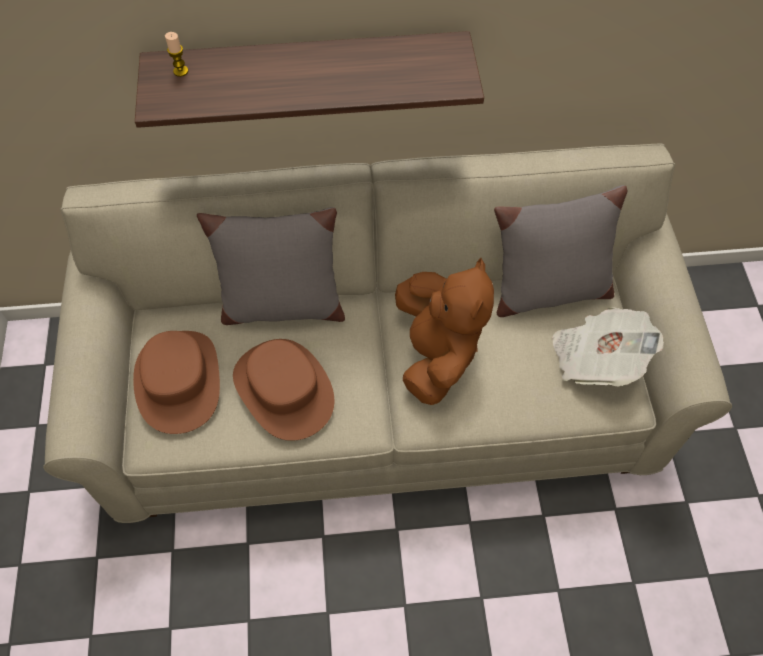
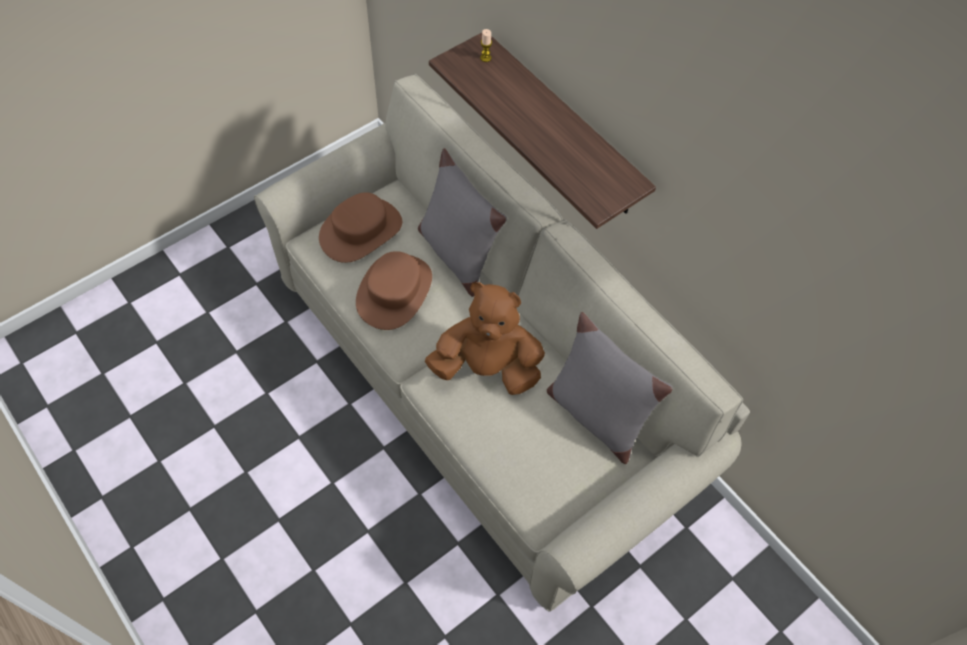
camera: 55 degrees right, 0 degrees up
brown plush toy [395,258,494,405] -> brown plush toy turned 135 degrees counterclockwise [425,282,545,395]
newspaper [552,307,664,387] -> none

